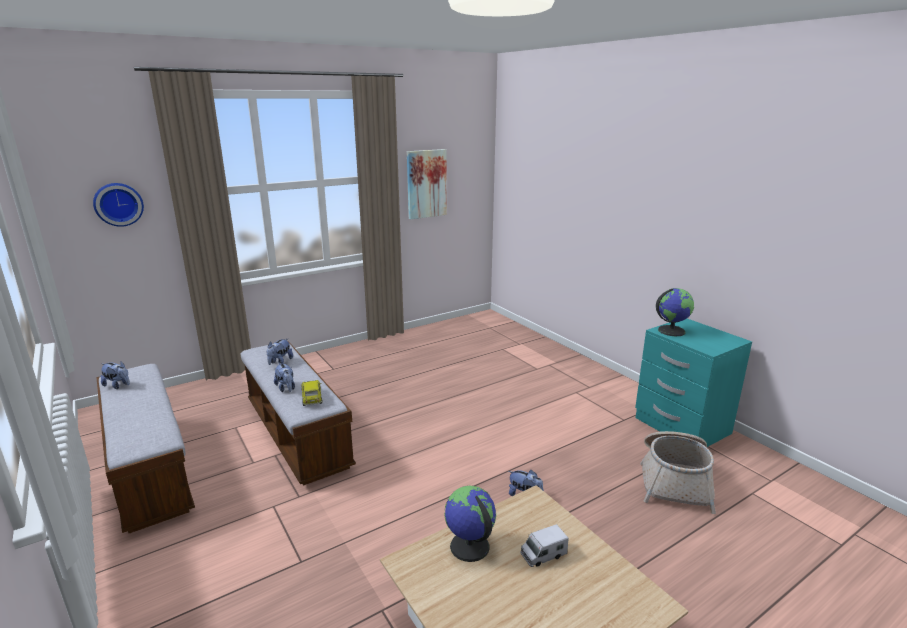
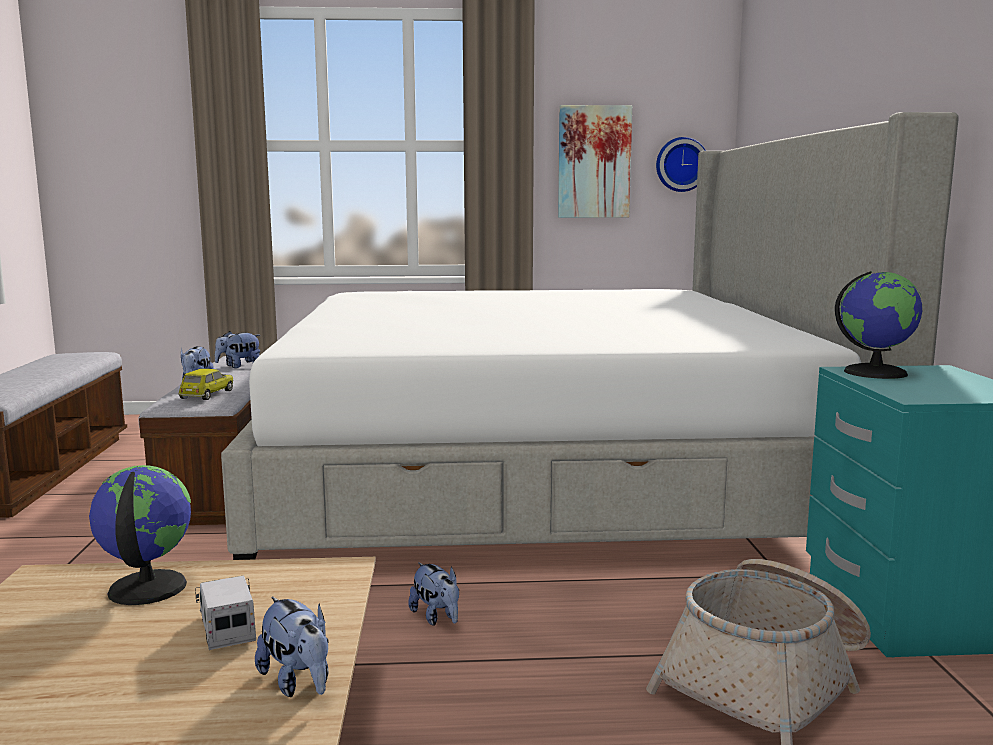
camera: 30 degrees right, 10 degrees down
wall clock [93,183,144,227] -> wall clock moved to [656,137,706,192]
plush toy [100,362,130,389] -> plush toy moved to [255,597,329,697]
toy truck [520,524,569,567] -> toy truck turned 60 degrees clockwise [195,576,256,650]
none -> bed [221,112,959,560]

